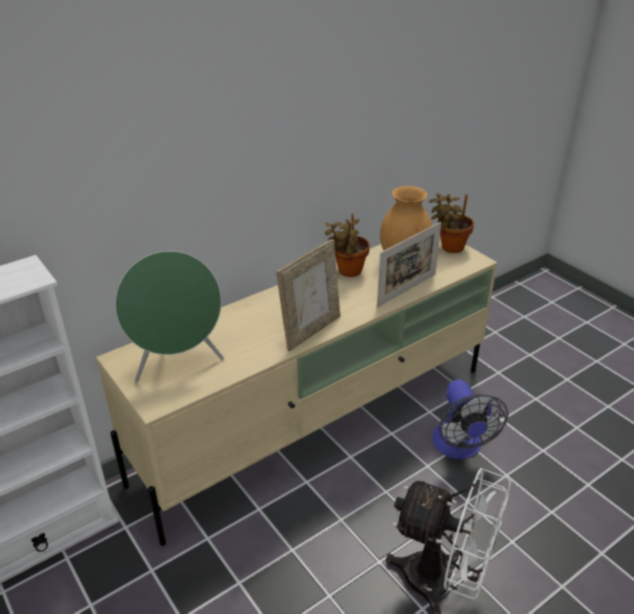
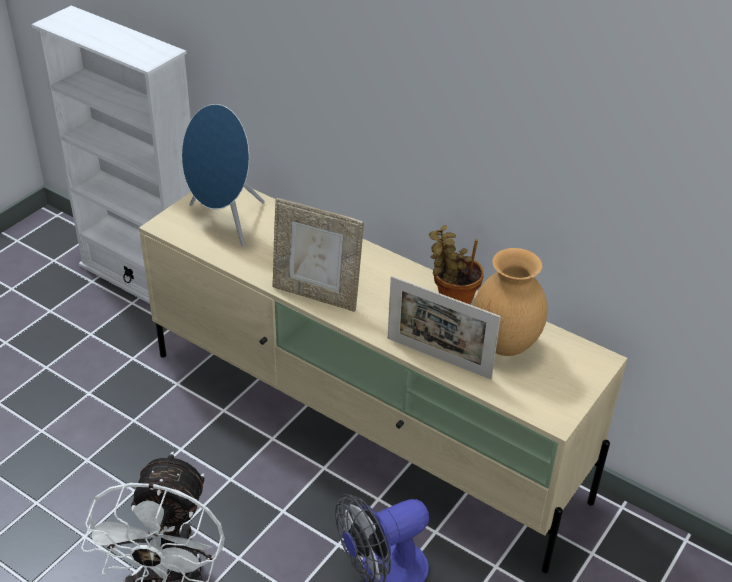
camera: 70 degrees right, 5 degrees up
green speaker [115,251,224,382] -> blue speaker [182,104,265,247]
potted plant [429,193,474,253] -> none

